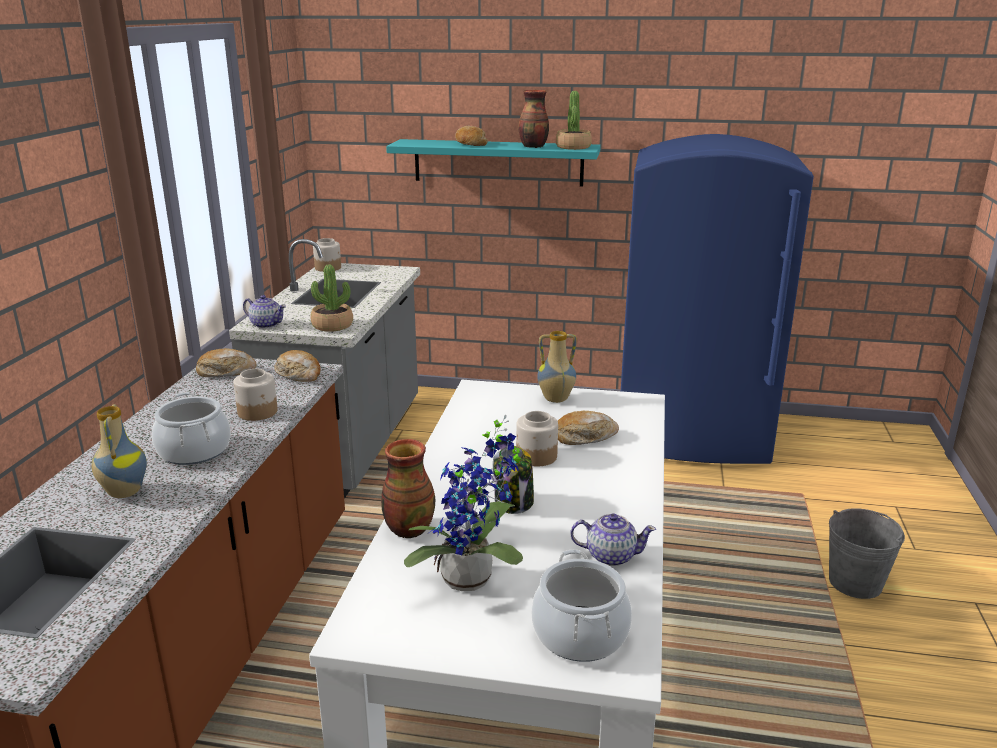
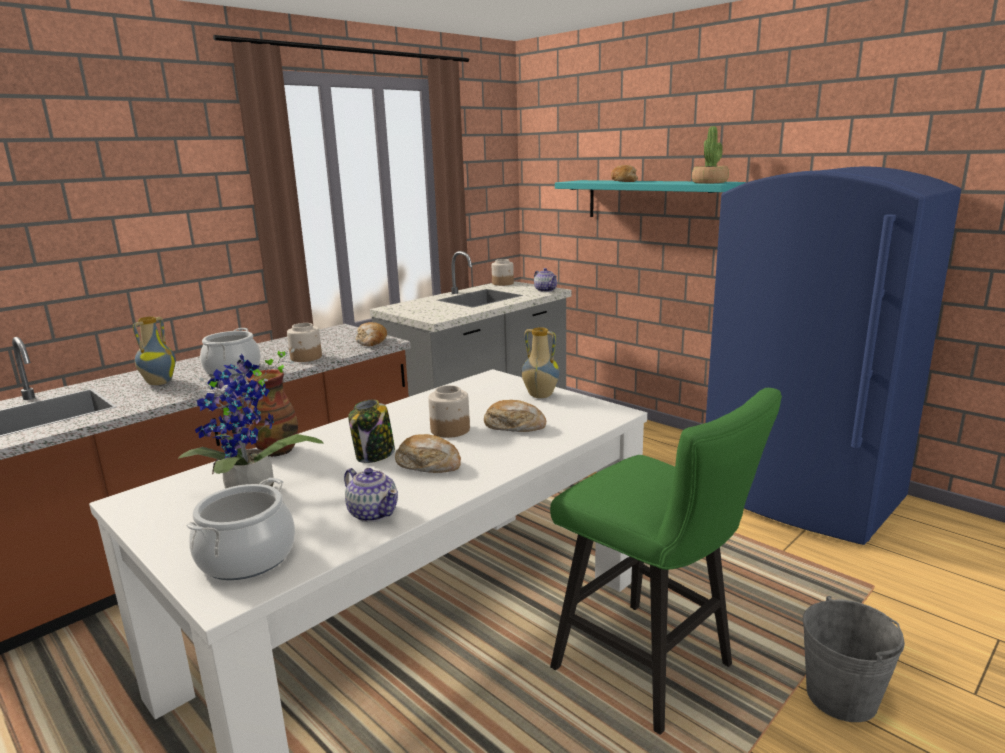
camera: 35 degrees right, 5 degrees down
bread [196,348,256,377] -> bread moved to [395,434,461,473]
teapot [243,295,286,329] -> teapot moved to [534,268,557,292]
potted plant [310,264,353,332] -> none
vase [518,90,549,148] -> none
none -> green stool [550,388,782,735]

